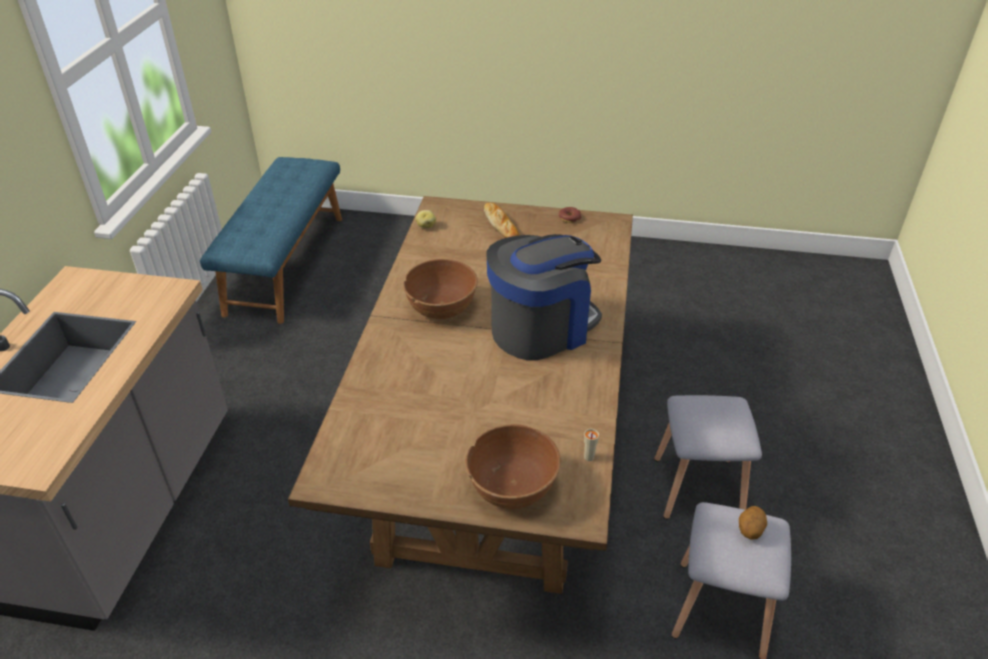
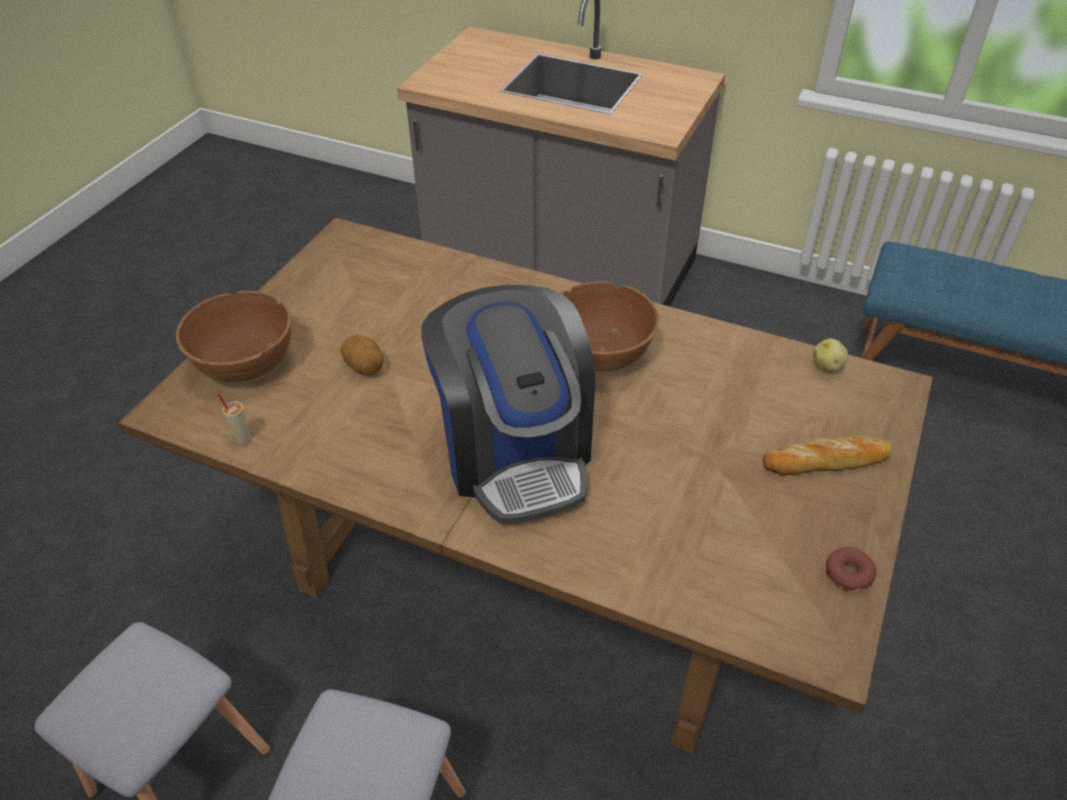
camera: 105 degrees right, 5 degrees up
potato [739,506,767,540] -> potato moved to [341,335,384,375]

